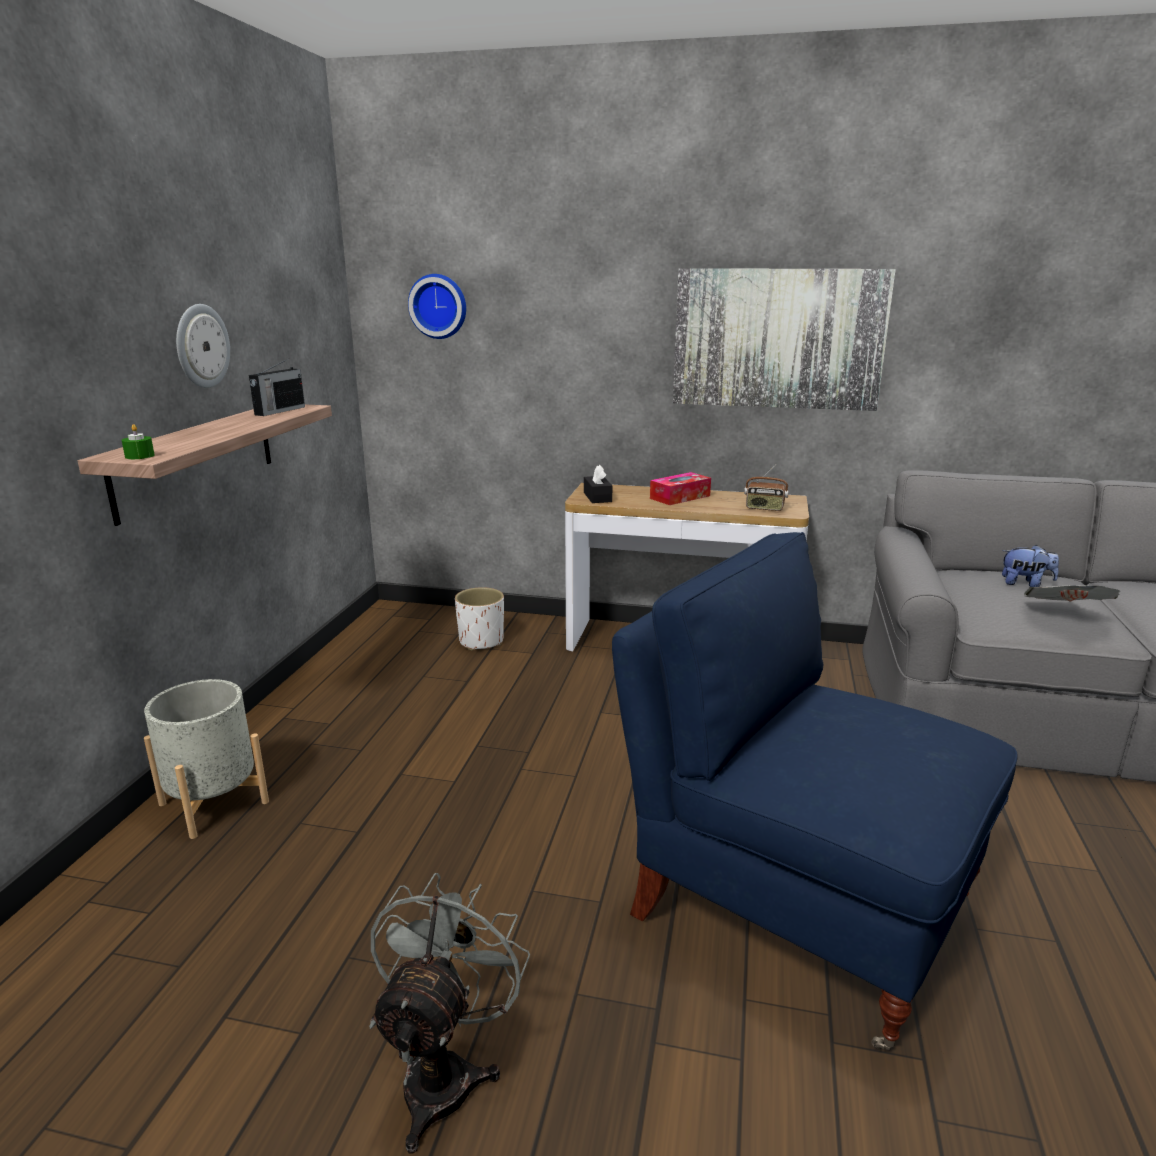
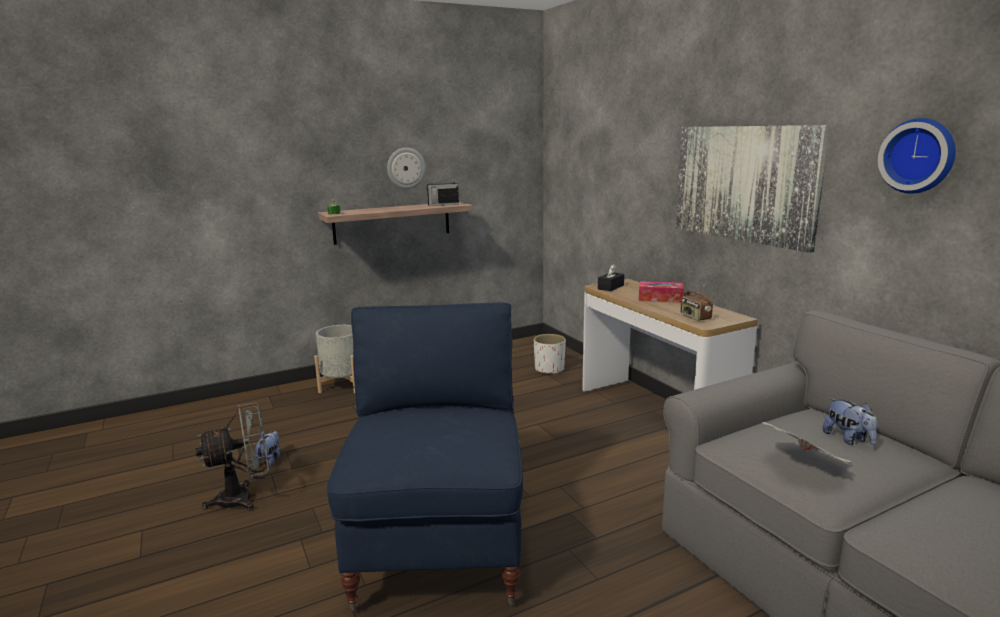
camera: 50 degrees right, 5 degrees down
wall clock [408,274,466,339] -> wall clock moved to [878,118,956,194]
none -> plush toy [255,430,280,466]

